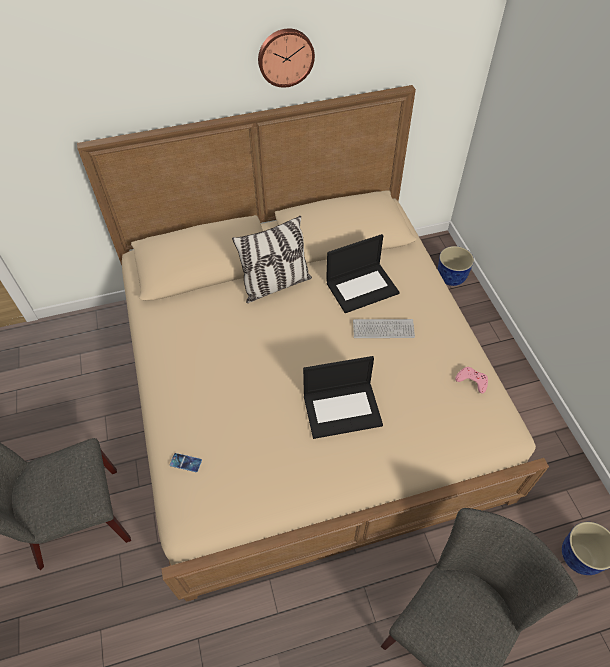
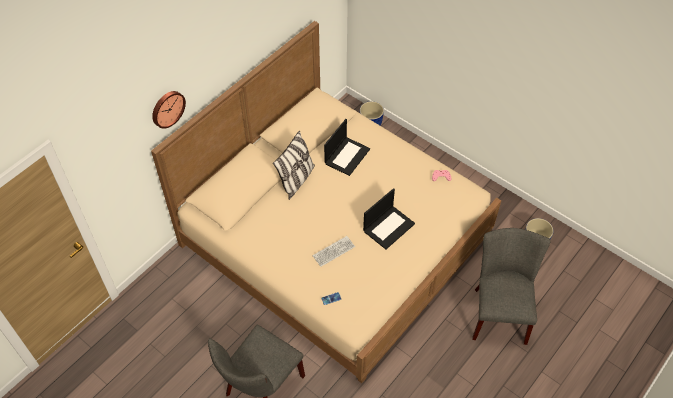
camera: 35 degrees left, 0 degrees up
wall clock [258,29,315,88] -> wall clock moved to [152,91,186,129]
keyboard [353,319,415,338] -> keyboard moved to [313,236,355,267]

